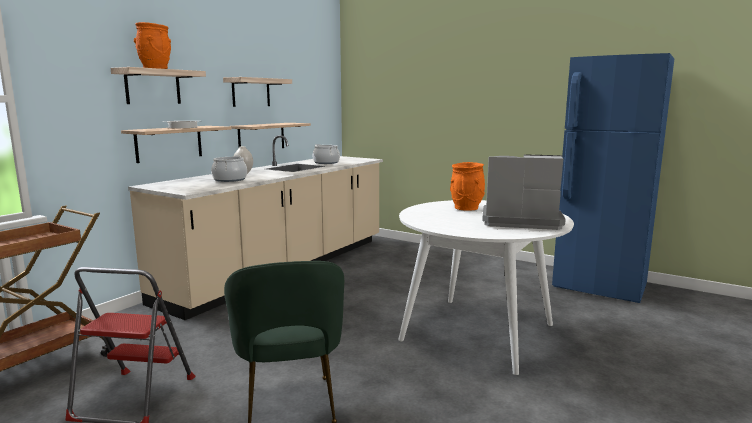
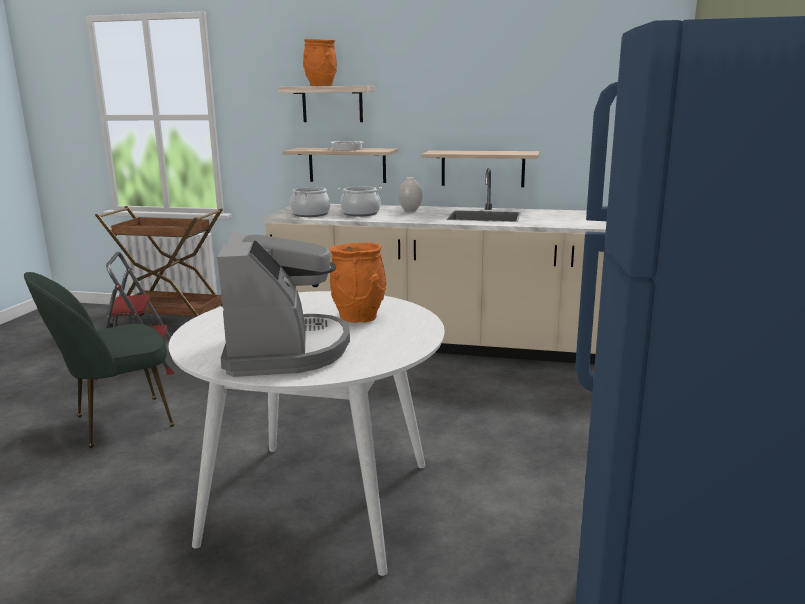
camera: 70 degrees right, 5 degrees up
shelf [223,77,292,107] -> none
cooking pot [313,144,340,164] -> cooking pot moved to [290,186,330,217]

